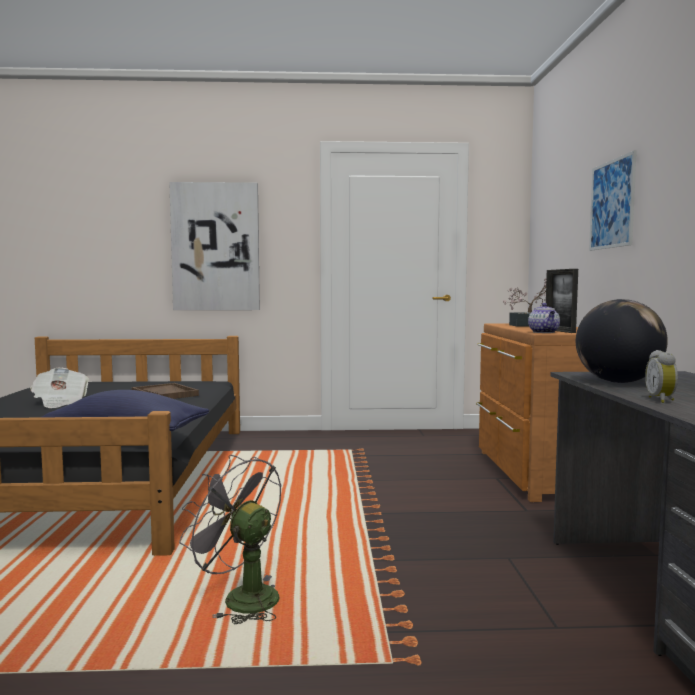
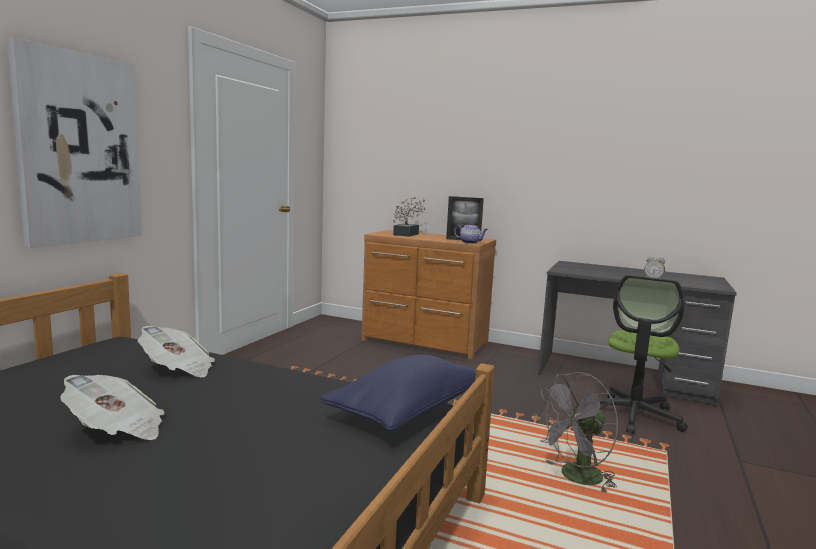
camera: 65 degrees left, 5 degrees up
brown tray [132,383,199,399] -> newspaper [137,326,215,377]
globe [576,299,668,383] -> none
picture [589,150,637,251] -> none
none -> office chair [598,275,688,434]

